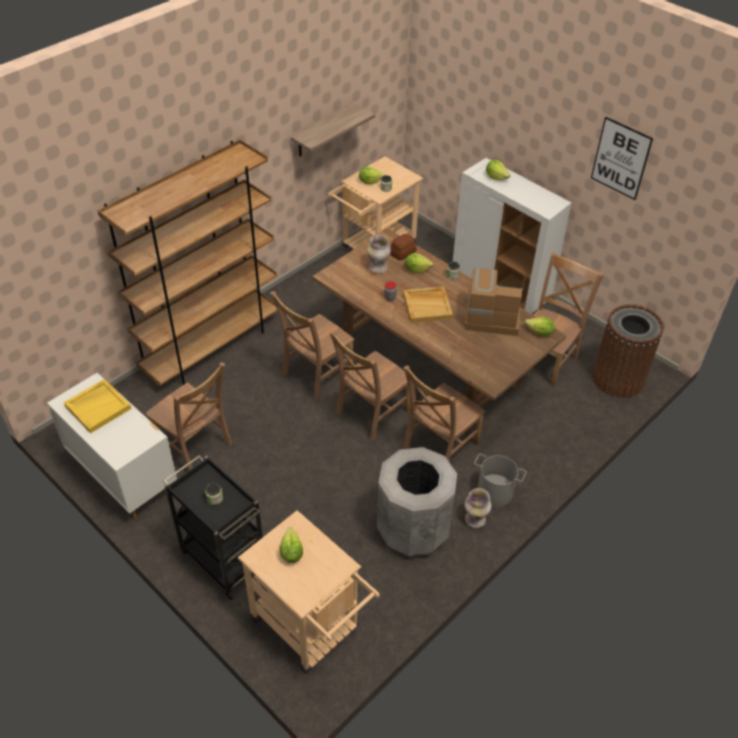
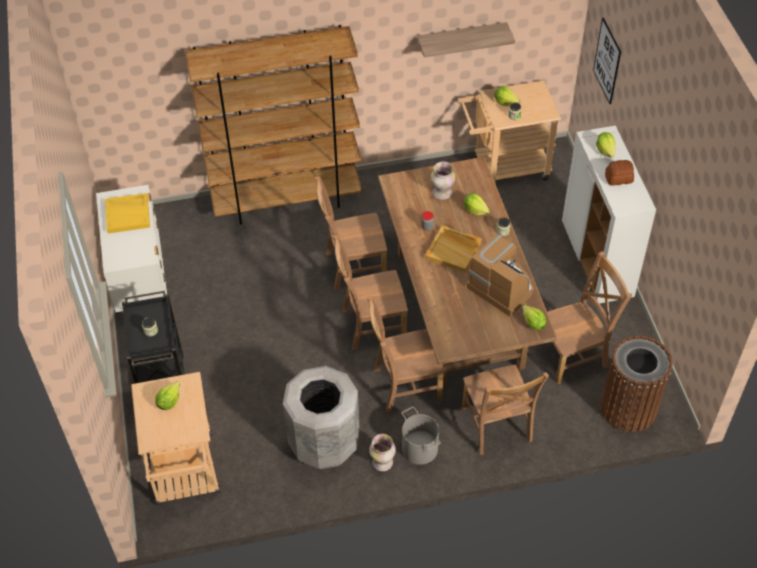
camera: 35 degrees right, 5 degrees up
brown chair [145,362,232,470] -> brown chair moved to [462,364,549,455]
bread [390,234,417,260] -> bread moved to [605,160,634,186]
picture [591,117,653,200] -> picture moved to [593,18,621,104]

